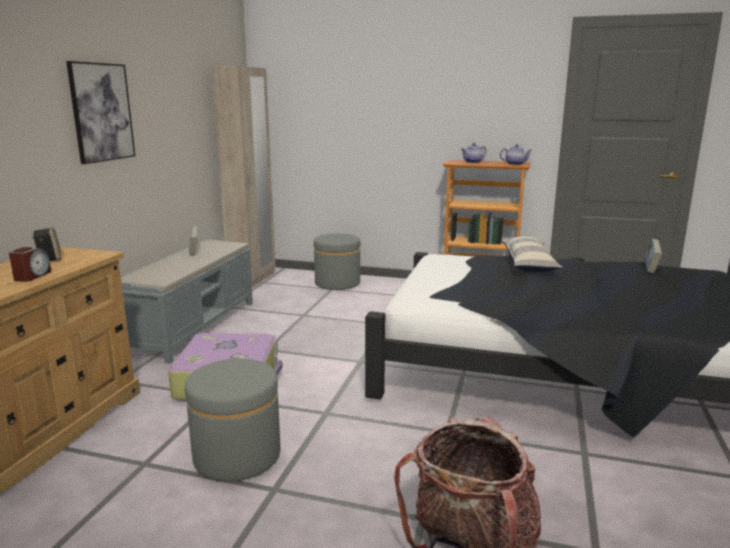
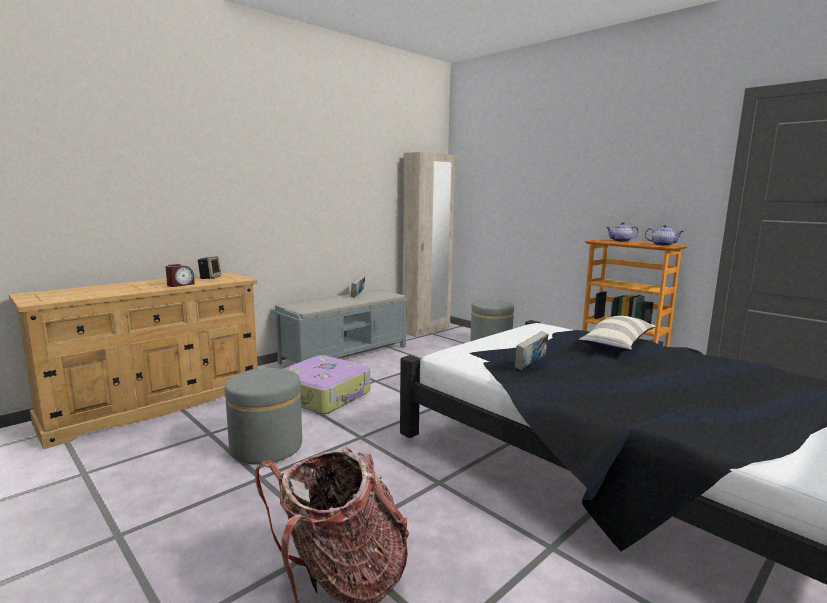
camera: 30 degrees right, 5 degrees down
picture [66,61,135,164] -> none
book [645,239,662,273] -> book moved to [515,331,549,370]

